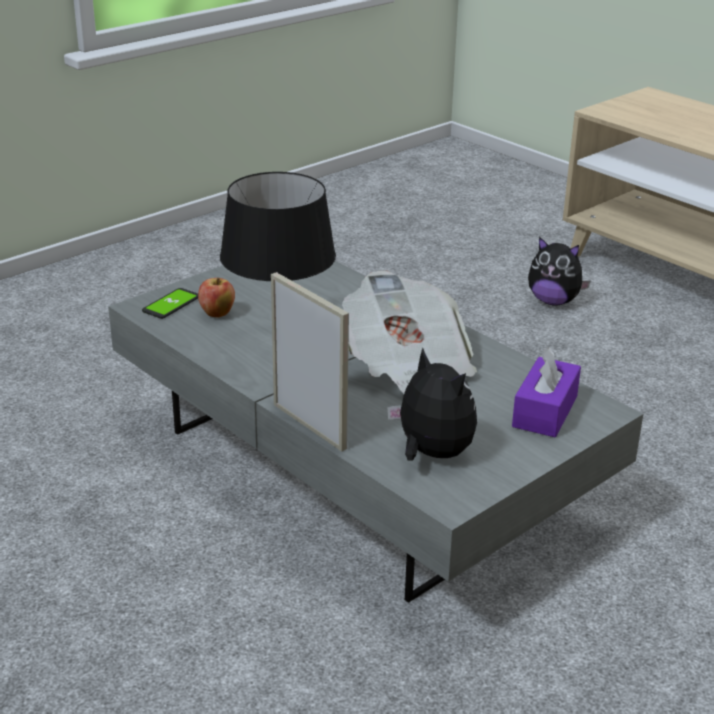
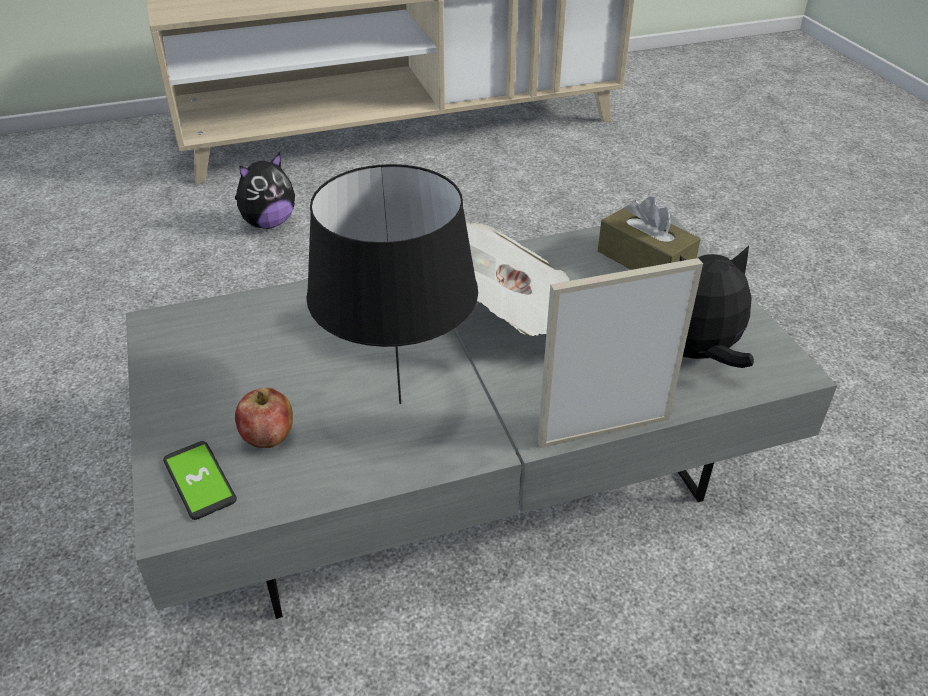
camera: 65 degrees left, 10 degrees up
purple tissue box [512,347,581,437] -> brown tissue box [598,196,701,270]

